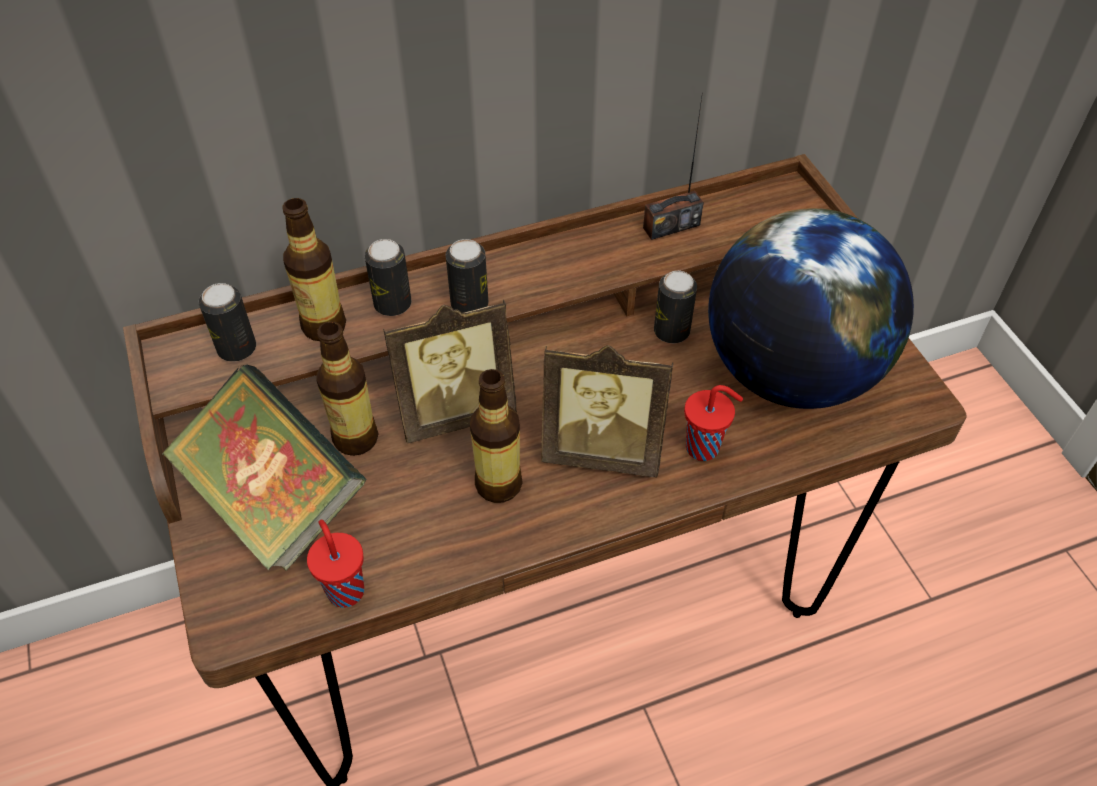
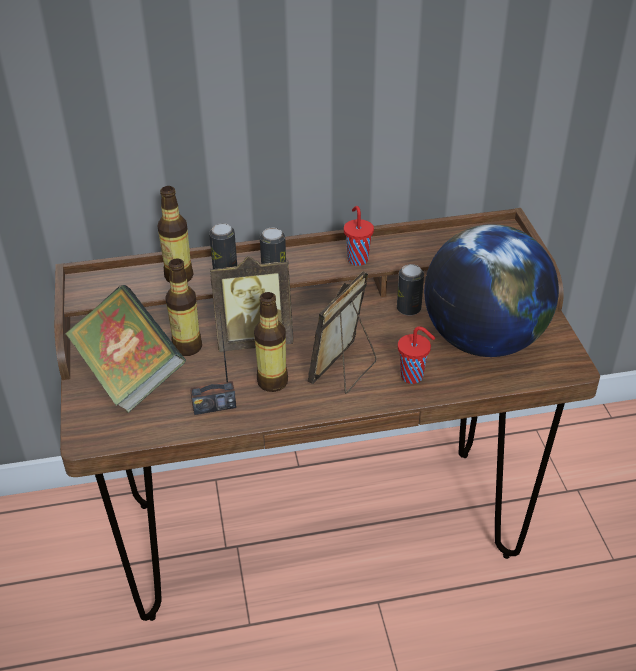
camera: 10 degrees right, 10 degrees down
can [199,283,256,362] -> none
red cup [307,520,364,608] -> red cup moved to [344,206,374,266]
picture frame [541,345,673,477] -> picture frame turned 105 degrees clockwise [308,271,377,394]
radio [643,92,704,240] -> radio moved to [190,313,237,415]

